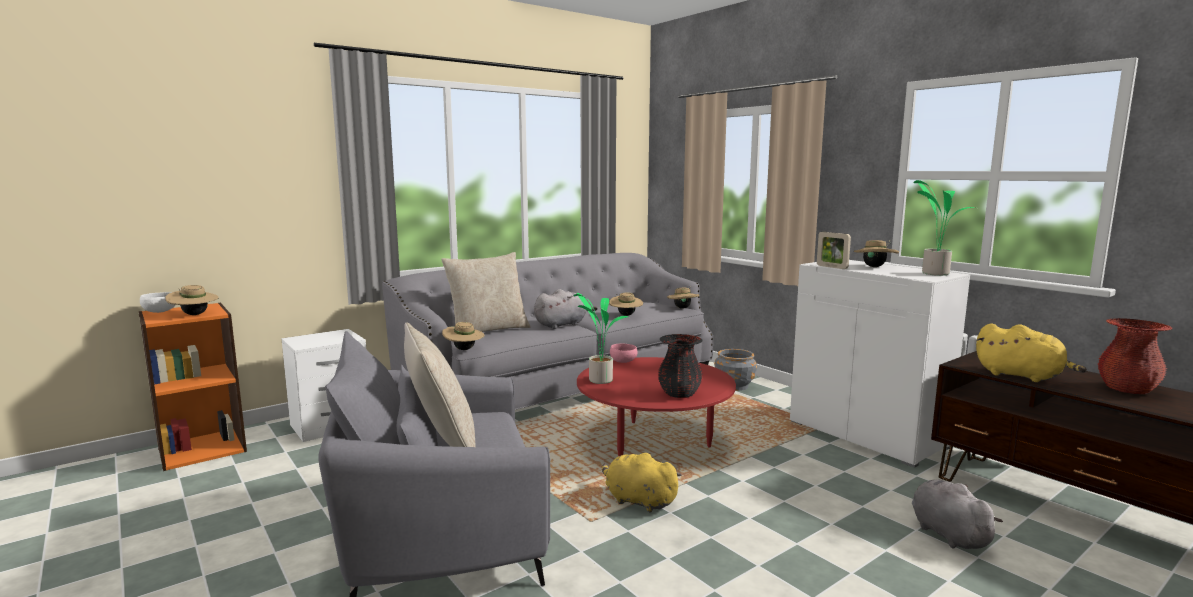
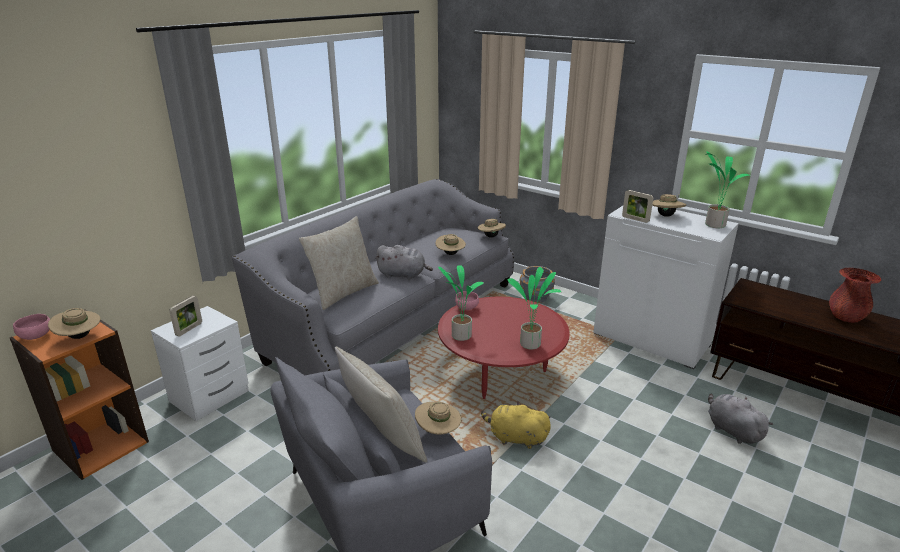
camera: 15 degrees left, 15 degrees up
white bowl [140,292,175,313] -> pink bowl [13,314,50,340]
beige hat [442,322,485,350] -> beige hat moved to [415,402,461,435]
grey plush toy [534,289,598,329] -> grey plush toy turned 60 degrees clockwise [375,245,433,279]
black vase [658,334,703,398] -> potted plant [508,267,561,349]
yellow plush toy [976,323,1087,382] -> none
none -> picture frame [169,296,202,336]

